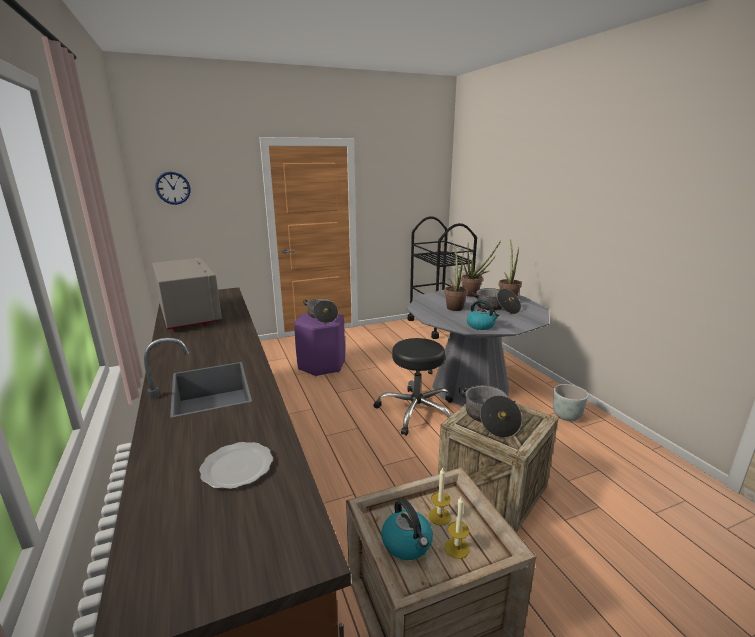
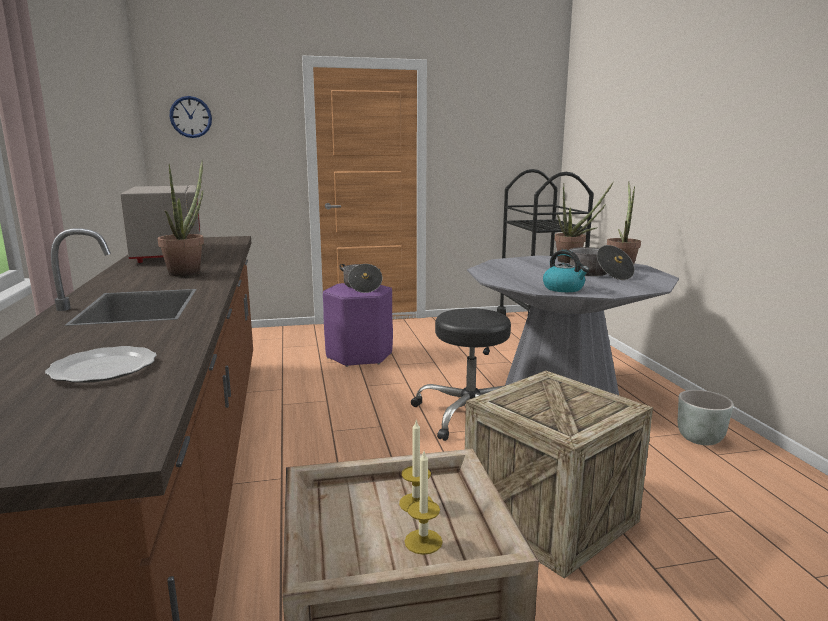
camera: 10 degrees right, 5 degrees down
kettle [381,498,433,560] -> none
potted plant [444,244,468,311] -> potted plant moved to [158,160,204,277]
cooking pot [459,385,522,438] -> none

